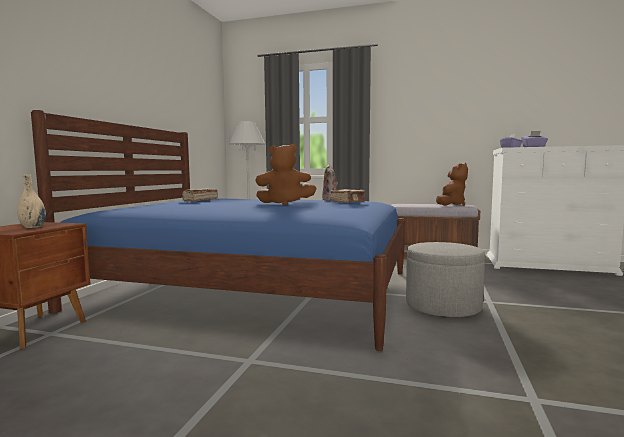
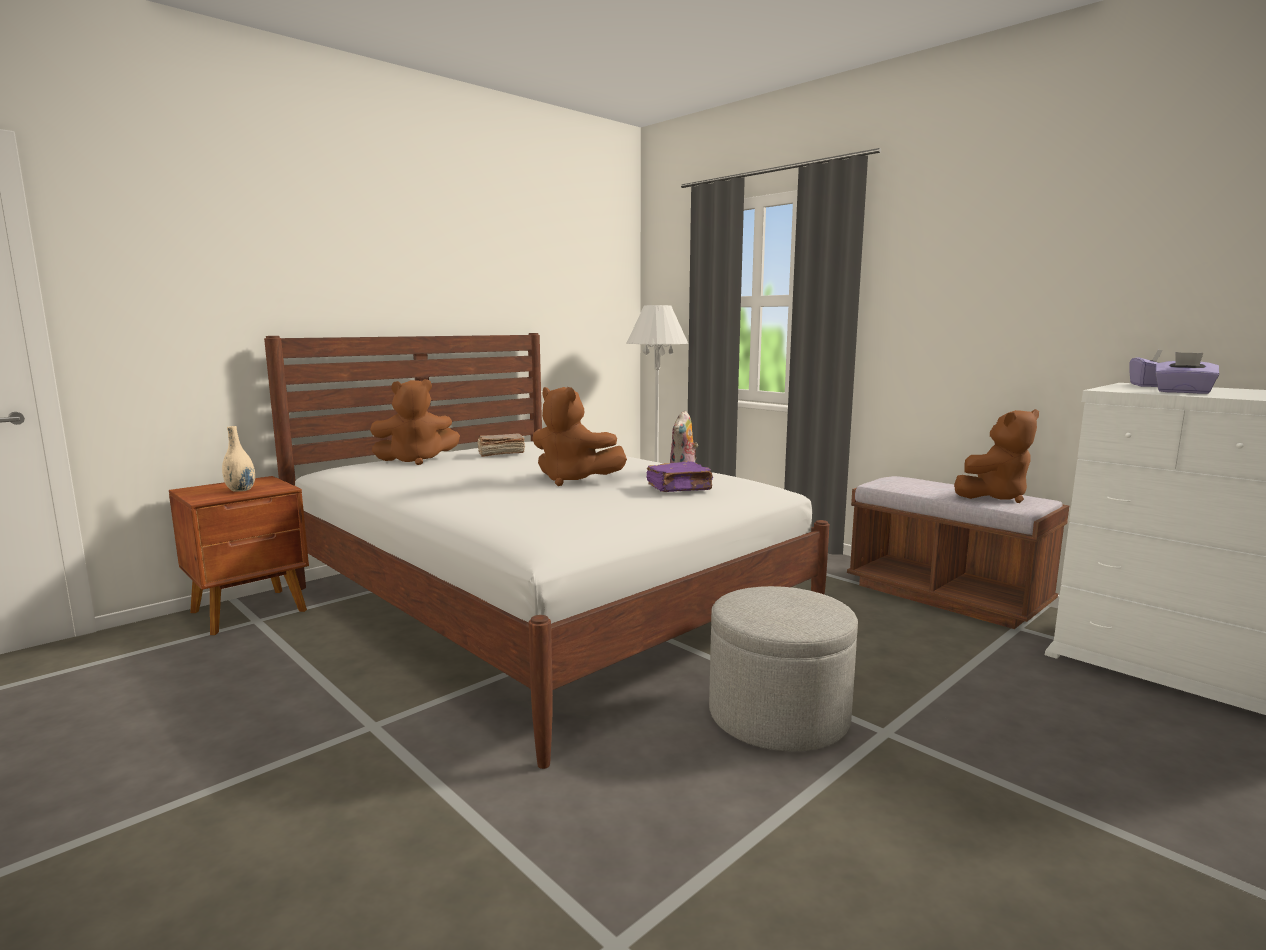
camera: 30 degrees right, 5 degrees up
blue bed [31,110,405,351] -> white bed [264,333,829,769]
brown book [330,189,366,203] -> purple book [646,461,713,492]
none -> brown plush toy [370,379,460,465]

